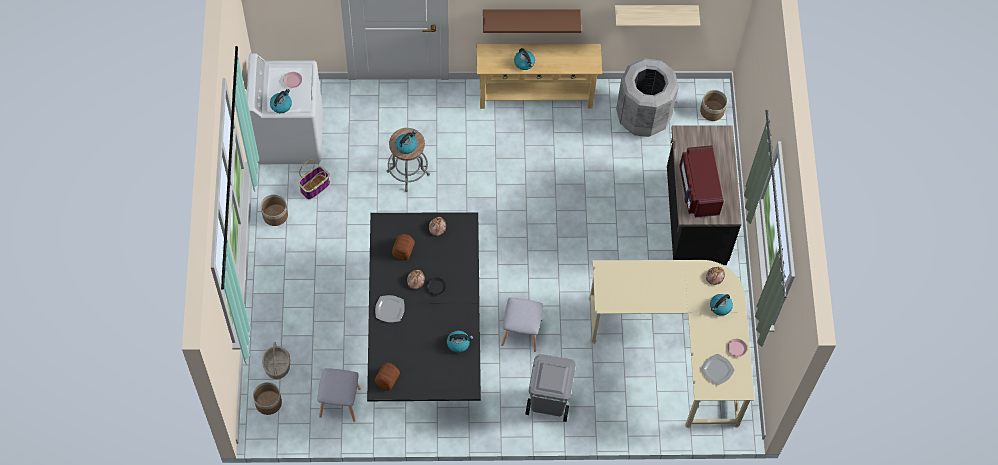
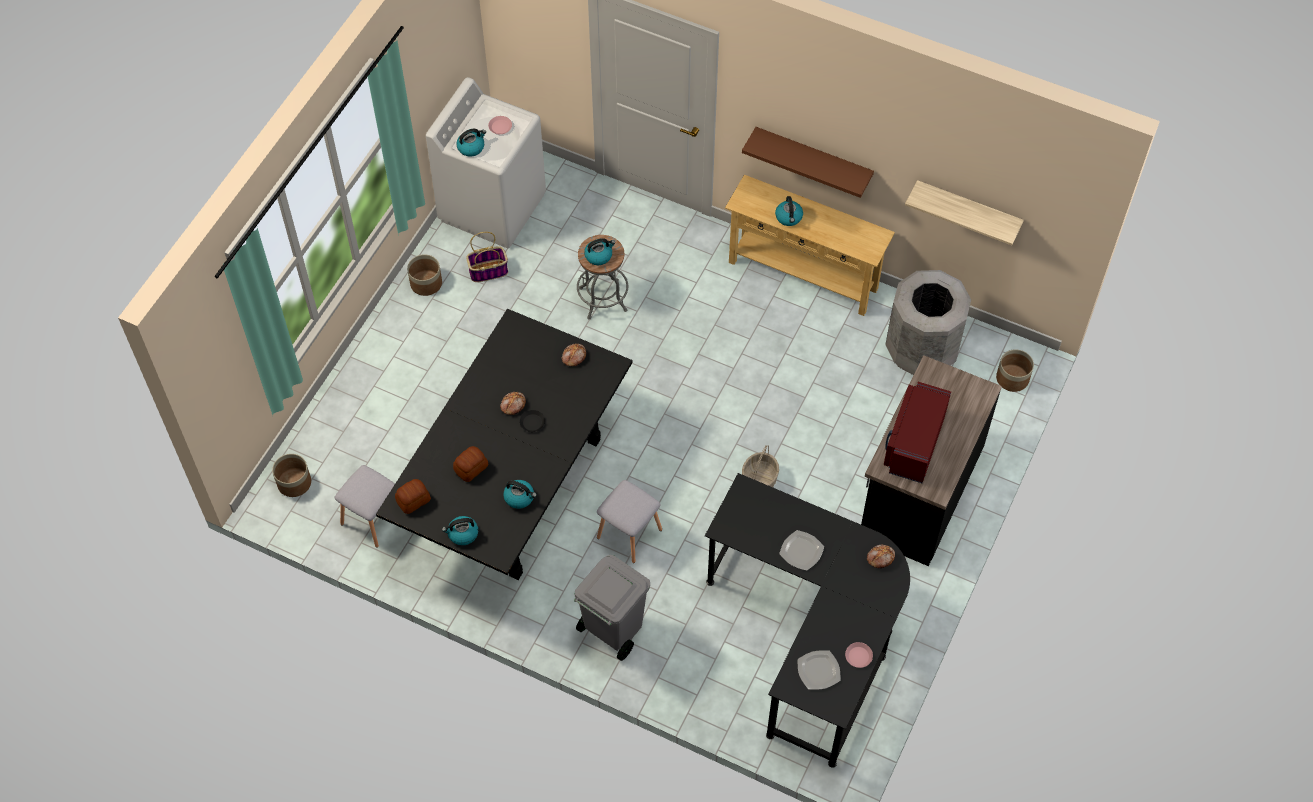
camera: 30 degrees right, 5 degrees down
basket [262,342,290,379] -> basket moved to [742,445,779,487]
plate [375,295,405,322] -> plate moved to [779,530,824,571]
bread [392,234,415,260] -> bread moved to [453,446,488,482]
beige desk [589,260,754,428] -> black desk [705,473,910,768]
kettle [710,294,733,316] -> kettle moved to [442,516,478,545]

